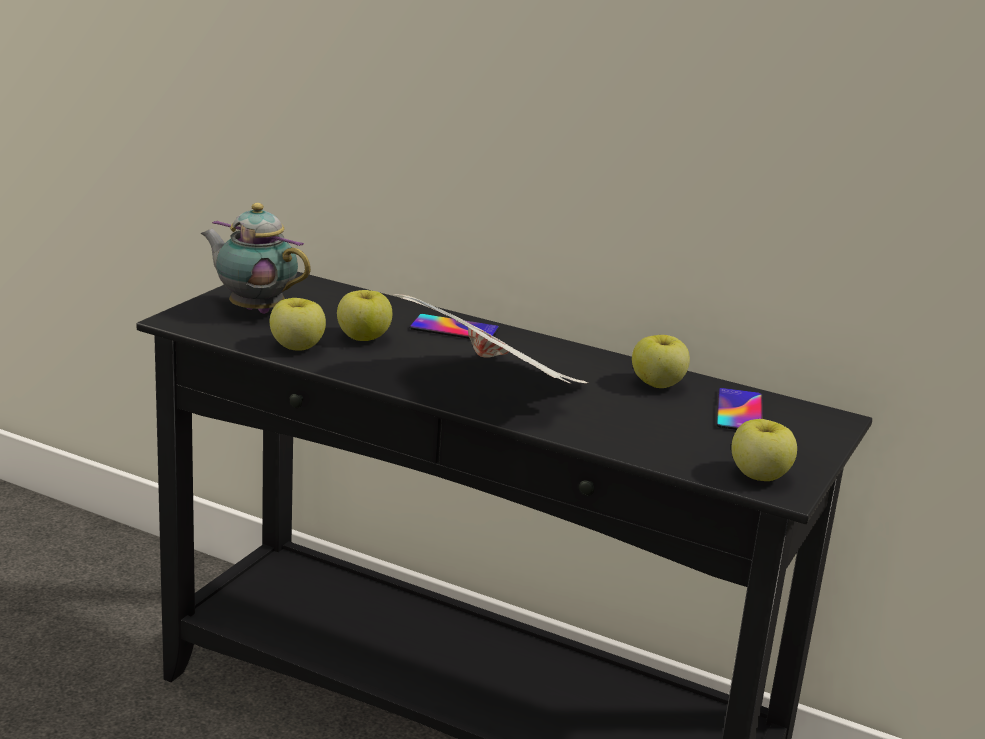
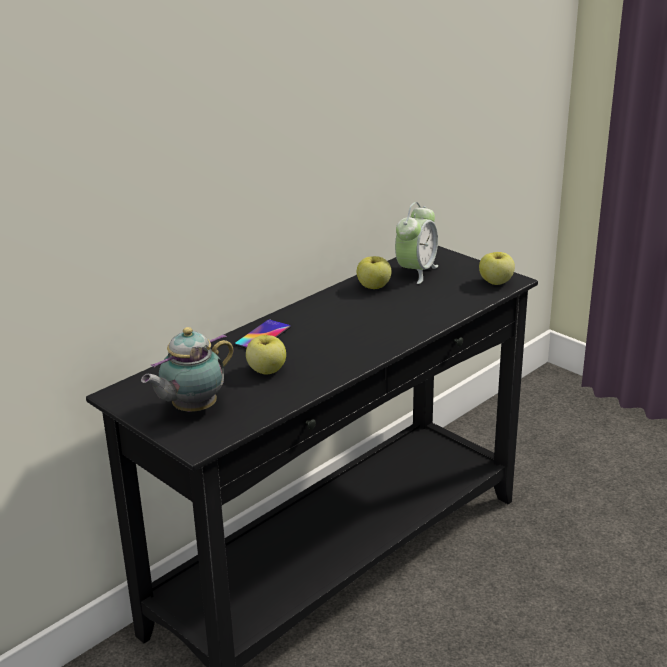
camera: 70 degrees left, 5 degrees up
apple [270,298,326,350] -> none
newspaper [394,294,588,384] -> none
phone [717,388,763,430] -> alarm clock [395,202,438,284]

